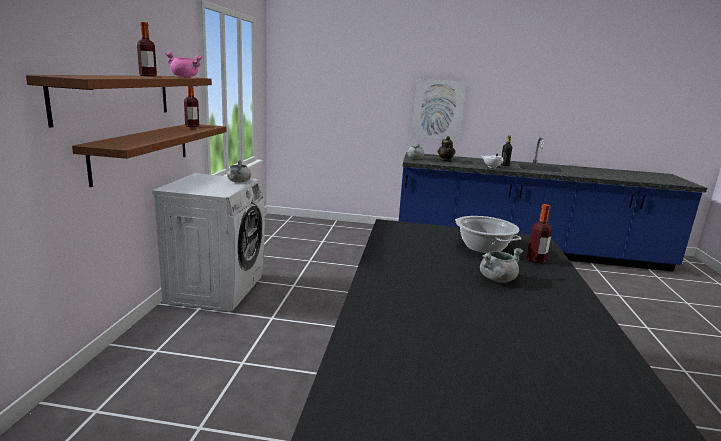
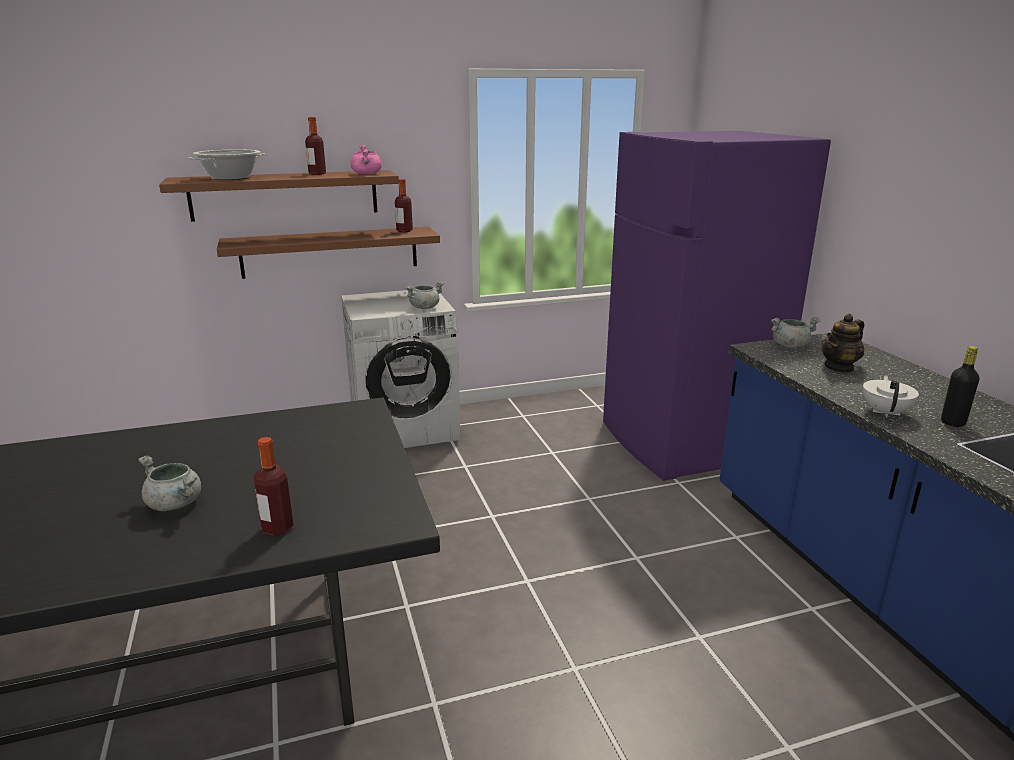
camera: 65 degrees right, 5 degrees up
picture [412,79,466,141] -> none
cooking pot [455,216,522,254] -> cooking pot moved to [188,150,265,180]
none -> purple fridge [603,131,831,481]

